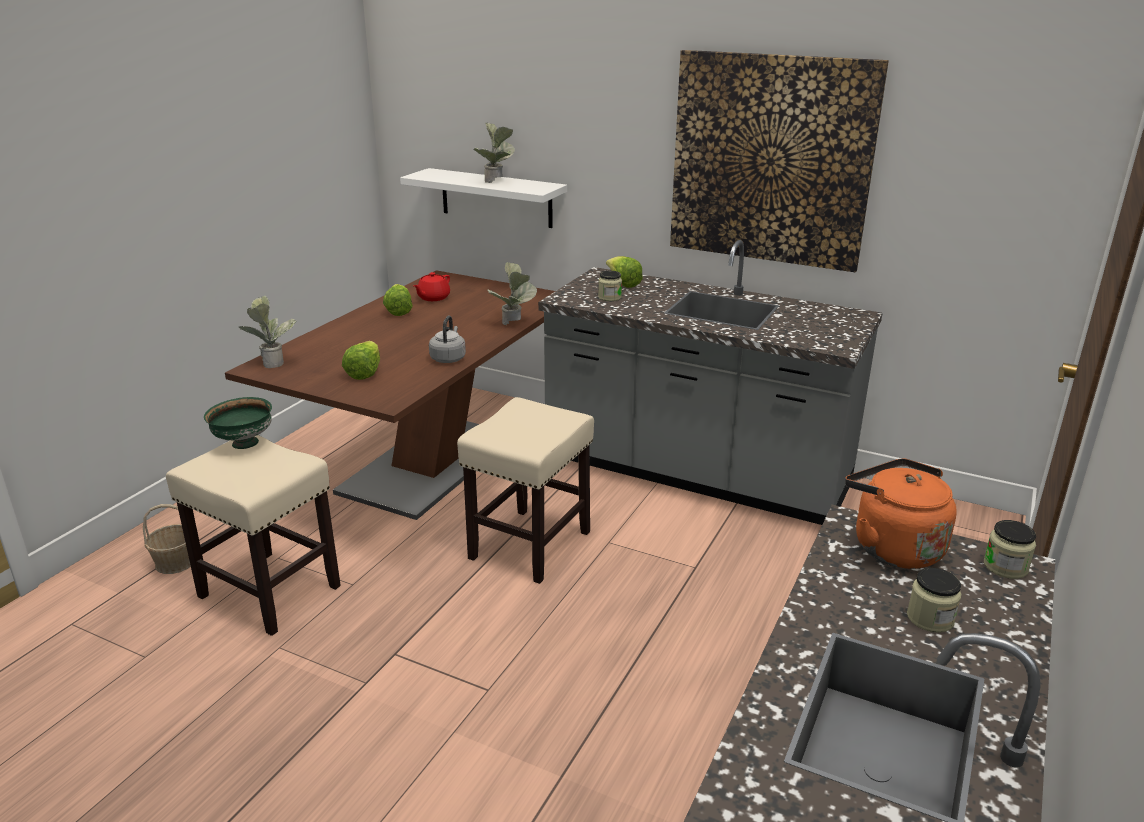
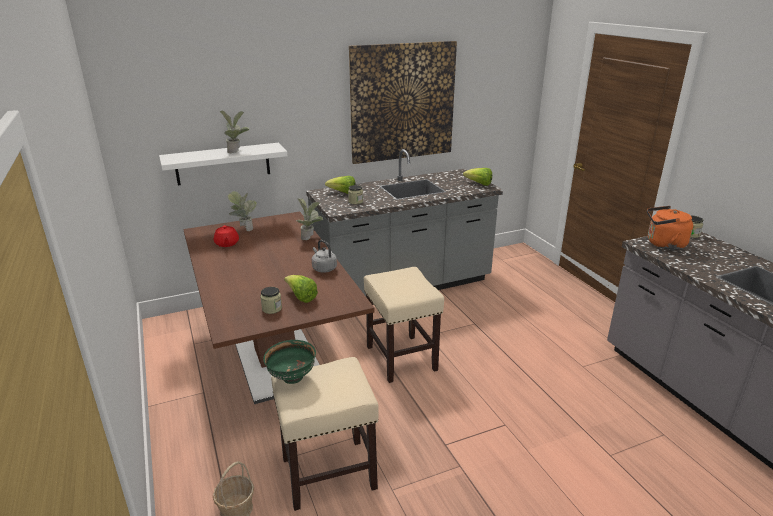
camera: 50 degrees left, 0 degrees up
potted plant [238,295,297,368] -> potted plant moved to [228,191,257,231]
lettuce [383,284,413,316] -> lettuce moved to [463,168,492,186]
jar [907,568,961,633] -> jar moved to [260,287,282,314]

